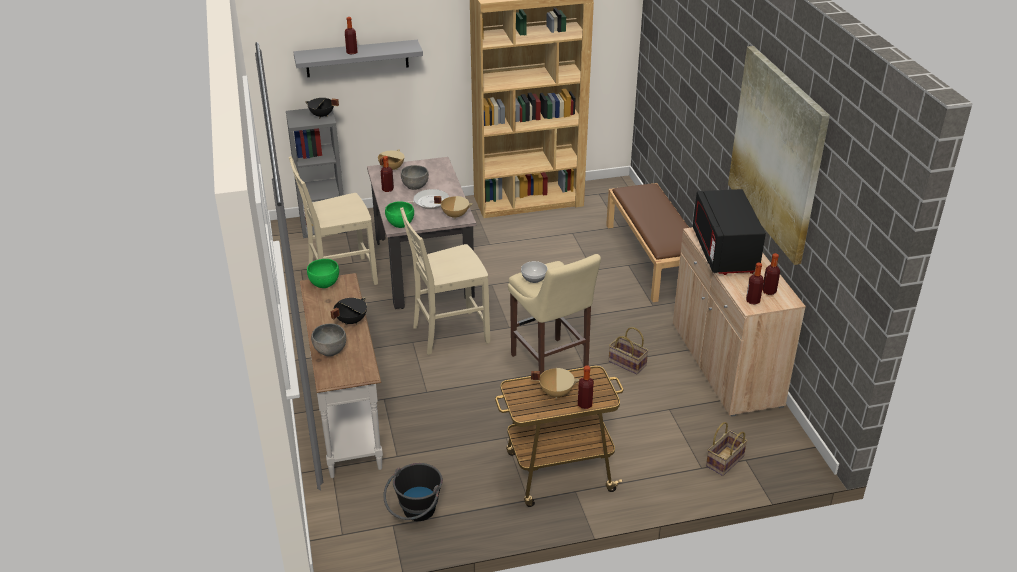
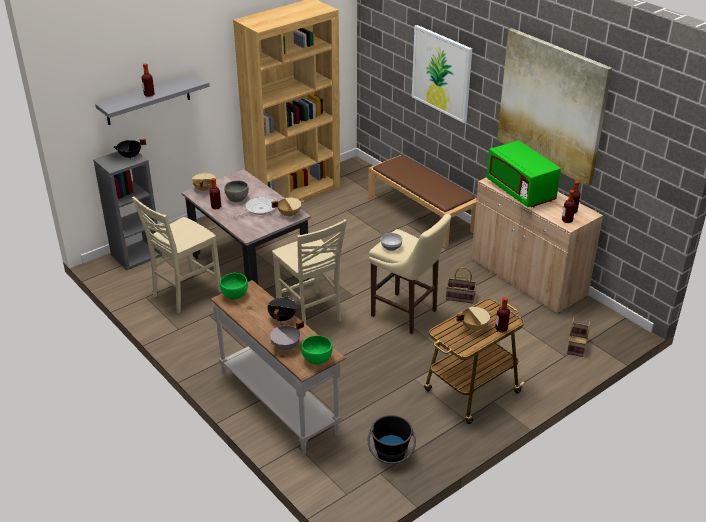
camera: 25 degrees left, 0 degrees up
grey bowl [311,324,346,357] -> grey cooking pot [269,320,304,350]
green bowl [385,201,414,228] -> green bowl moved to [301,335,333,364]
beige chair [400,207,490,355] -> beige chair turned 75 degrees counterclockwise [272,219,347,324]
black microwave [693,189,766,275] -> green microwave [487,140,561,207]
none -> picture [412,25,472,123]

